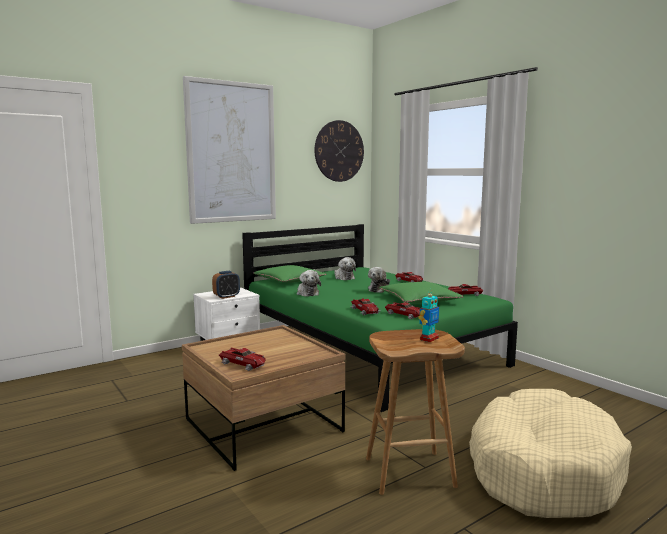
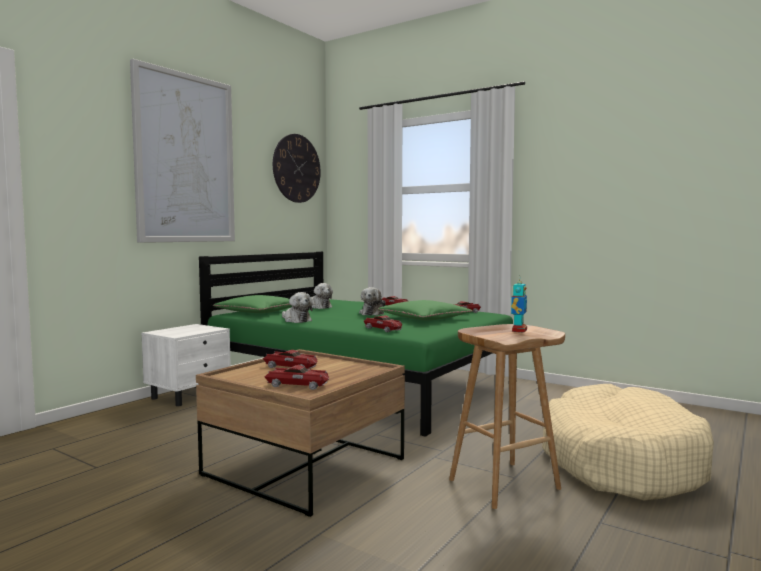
camera: 20 degrees left, 5 degrees down
alarm clock [212,271,240,299] -> none
toy car [385,302,420,319] -> toy car moved to [263,350,317,369]

